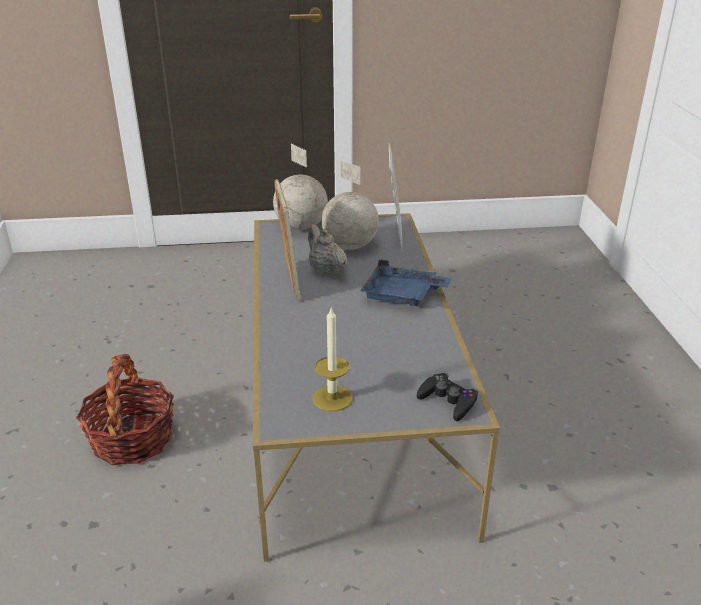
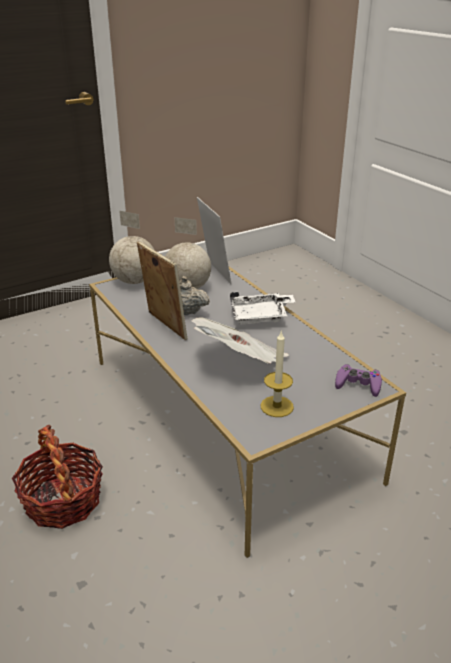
camera: 25 degrees left, 0 degrees up
blue tray [360,259,452,306] -> white tray [230,292,295,324]
black game controller [417,373,478,421] -> purple game controller [335,364,382,397]
none -> newspaper [191,317,289,364]

